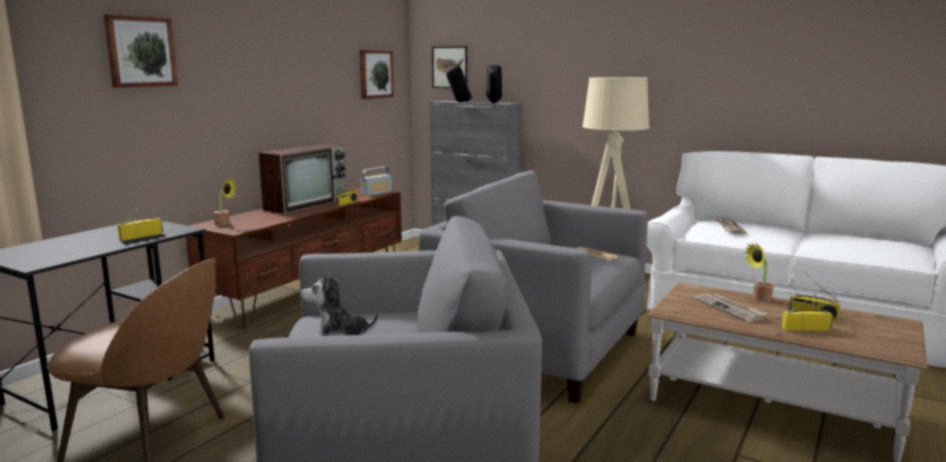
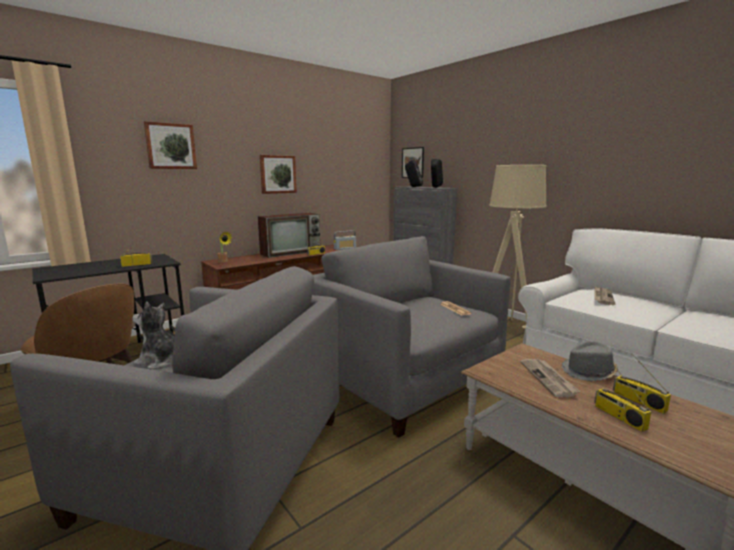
camera: 20 degrees right, 0 degrees up
picture [360,50,394,99] -> picture moved to [260,155,297,194]
potted plant [744,242,774,302] -> grey hat [562,341,618,381]
radio [781,287,833,331] -> radio turned 135 degrees counterclockwise [594,365,651,432]

